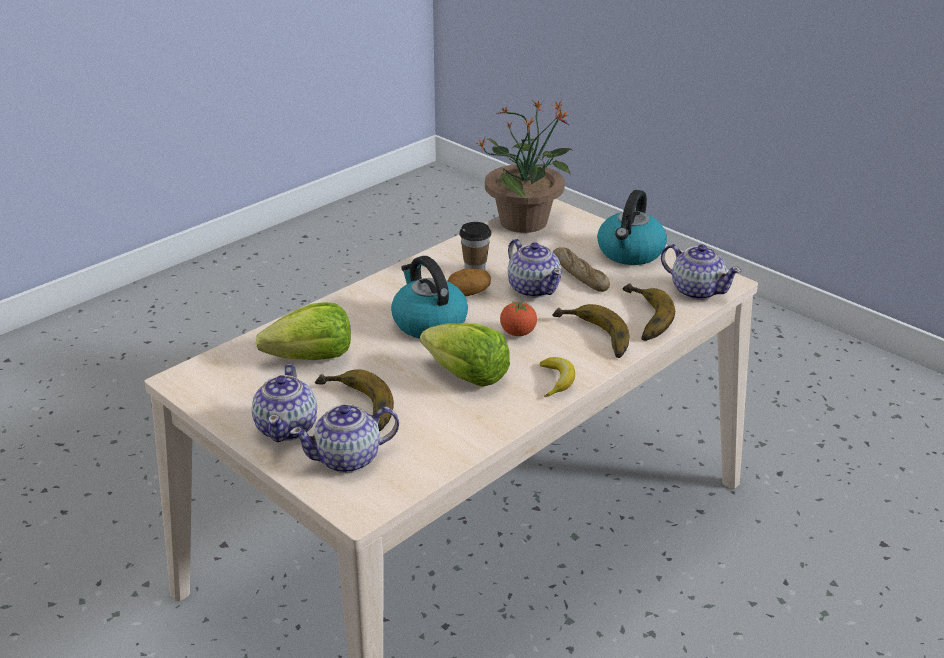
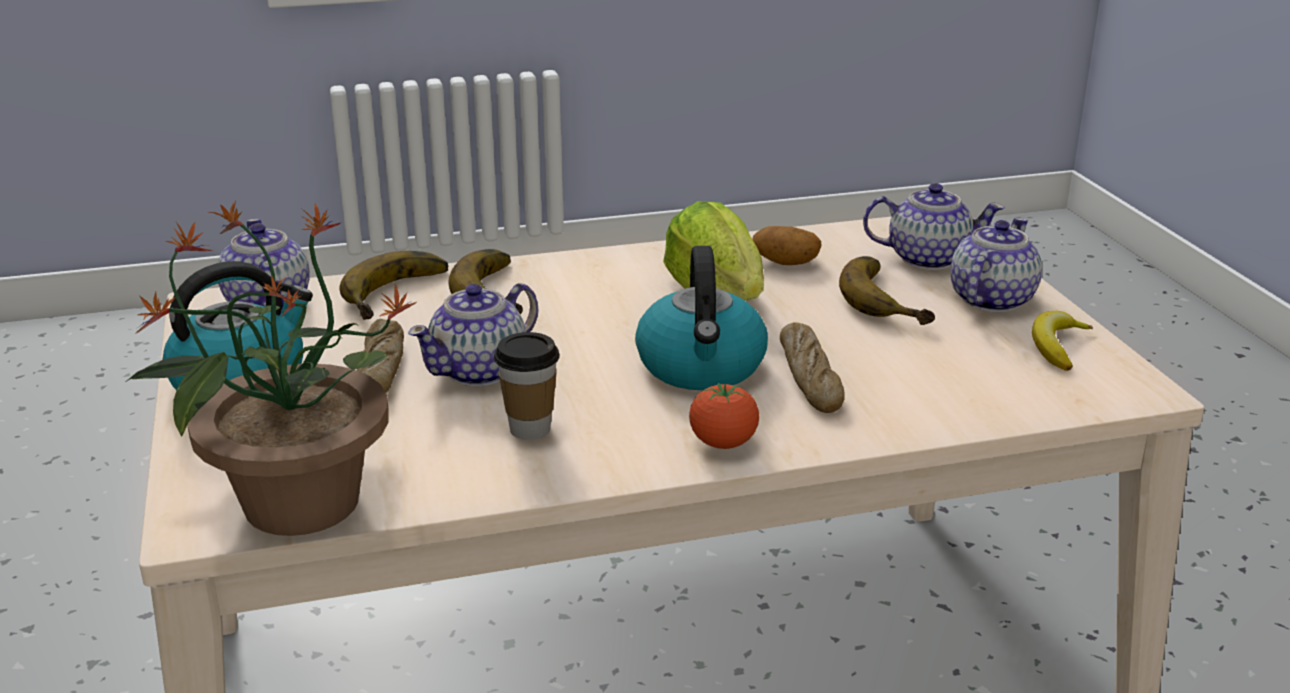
camera: 150 degrees left, 5 degrees down
lettuce [256,302,351,360] -> none
potato [448,268,491,296] -> potato moved to [753,226,822,265]
tomato [500,301,537,336] -> tomato moved to [689,383,759,449]
teapot [508,239,562,298] -> teapot turned 135 degrees counterclockwise [408,283,539,386]
banana [540,357,575,397] -> banana moved to [1032,311,1093,371]
none -> bread [780,322,845,413]

